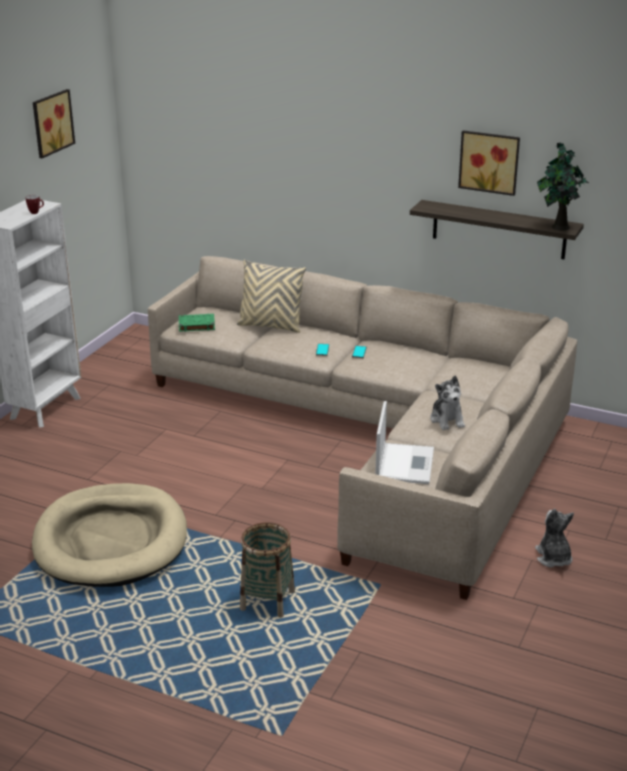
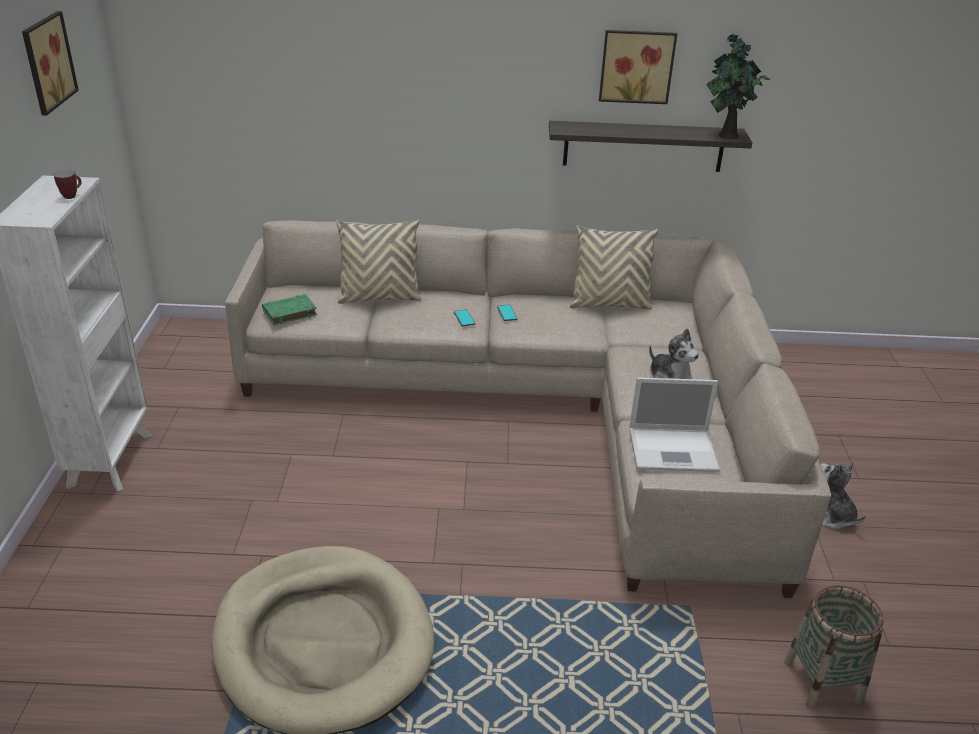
camera: 25 degrees left, 5 degrees up
basket [240,522,295,618] -> basket moved to [784,585,884,709]
laptop [375,401,434,484] -> laptop turned 105 degrees clockwise [630,377,720,472]
none -> beige pillow [570,225,658,310]

